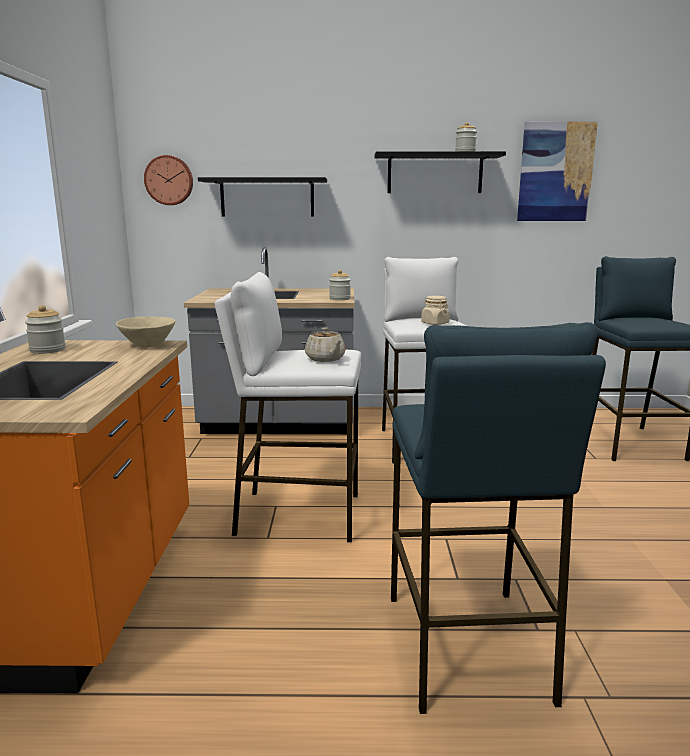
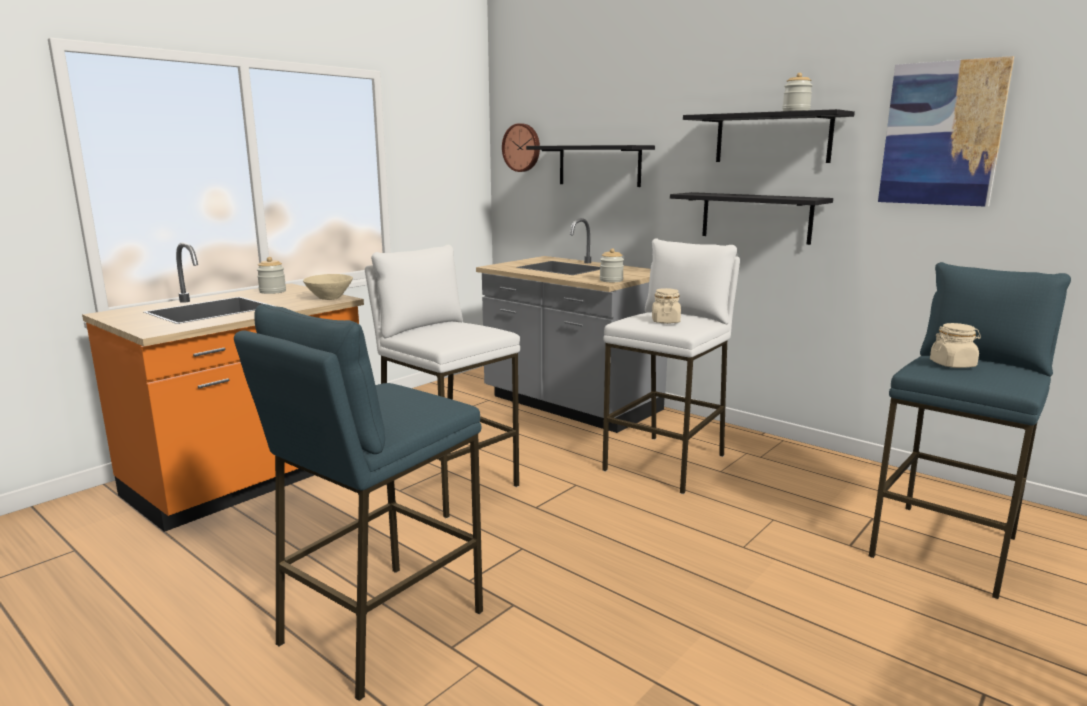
camera: 40 degrees right, 0 degrees up
beige teapot [305,327,346,362] -> none
none -> black shelf [670,192,833,245]
none -> beige jar [930,323,981,368]

